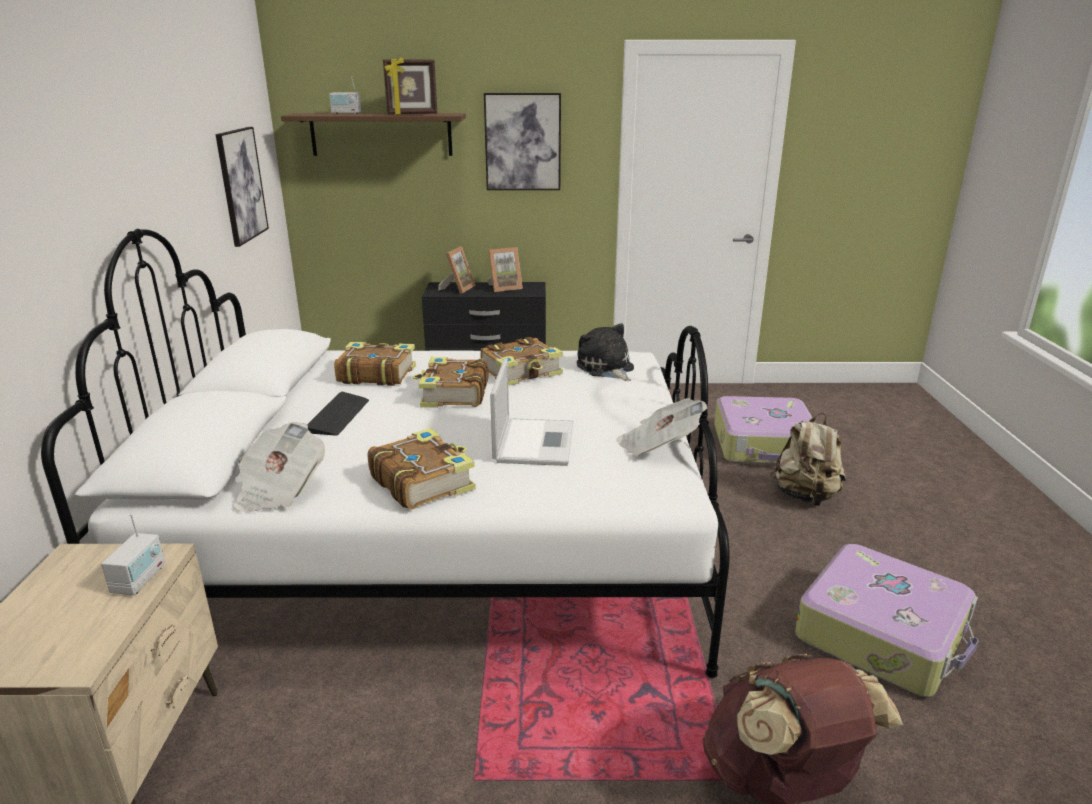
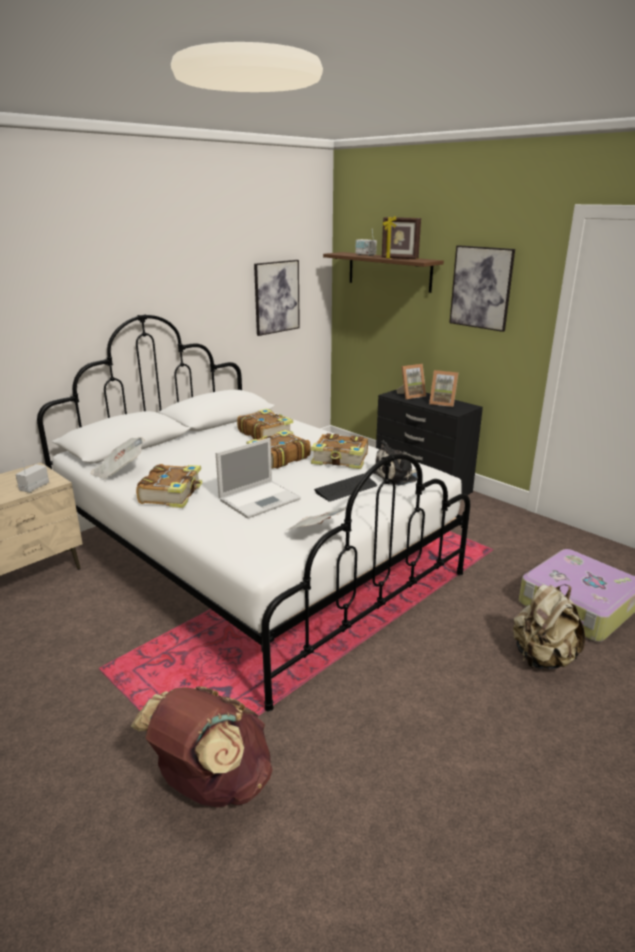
camera: 45 degrees right, 0 degrees up
radio [101,514,165,595] -> radio turned 150 degrees clockwise [16,459,49,493]
keyboard [307,392,369,436] -> keyboard moved to [314,473,377,502]
plush toy [577,323,634,381] -> plush toy turned 135 degrees counterclockwise [374,440,417,486]
suitcase [795,544,979,697] -> none

